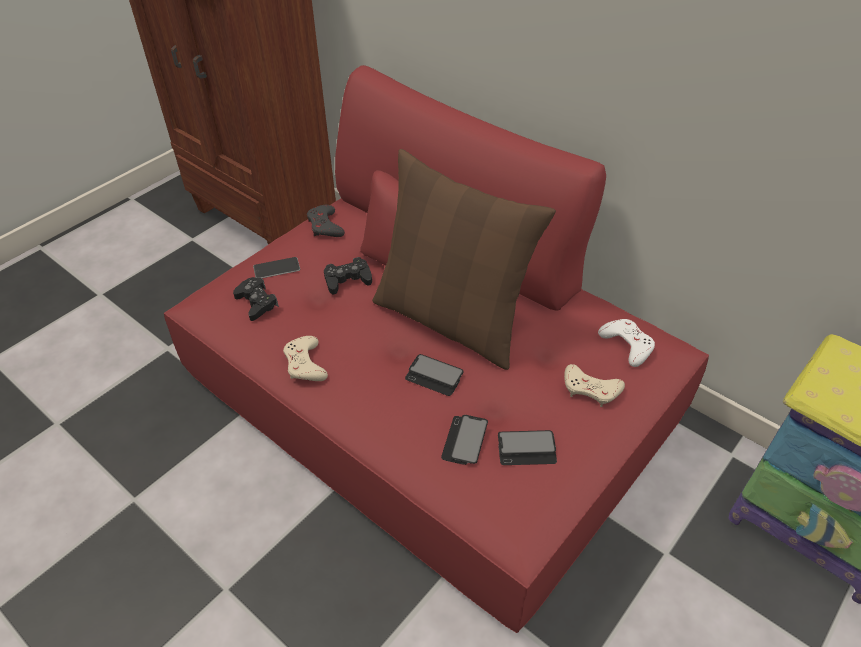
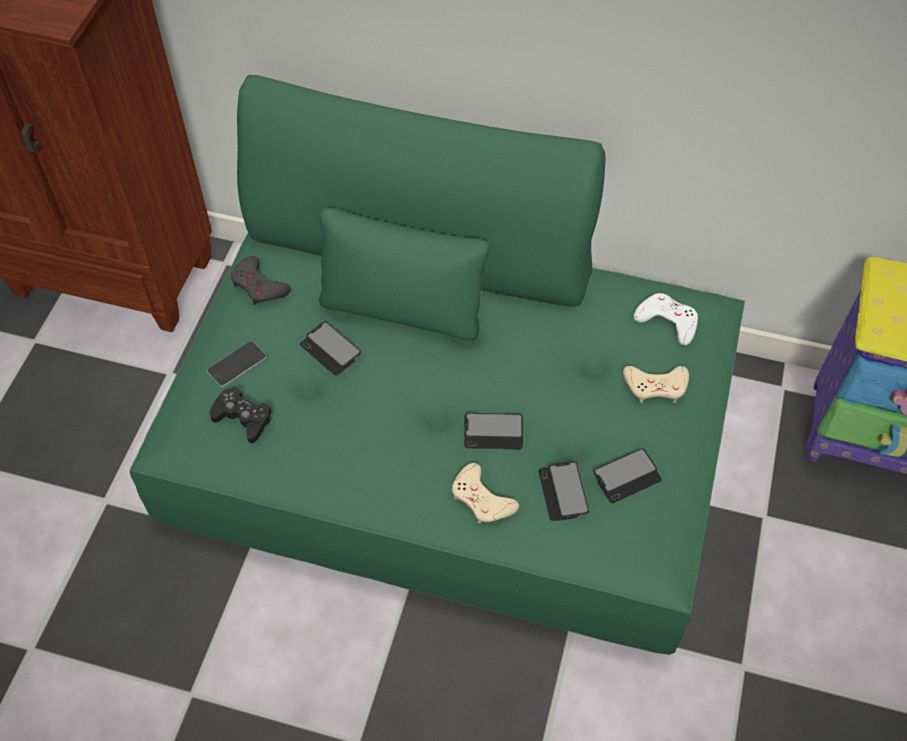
camera: 25 degrees left, 10 degrees up
red sofa [164,65,709,633] -> green sofa [130,75,745,655]
beige game controller [283,336,328,381] -> beige game controller moved to [452,463,519,524]
black game controller [324,257,372,294] -> phone [300,321,361,375]
brown pillow [372,149,556,370] -> none

